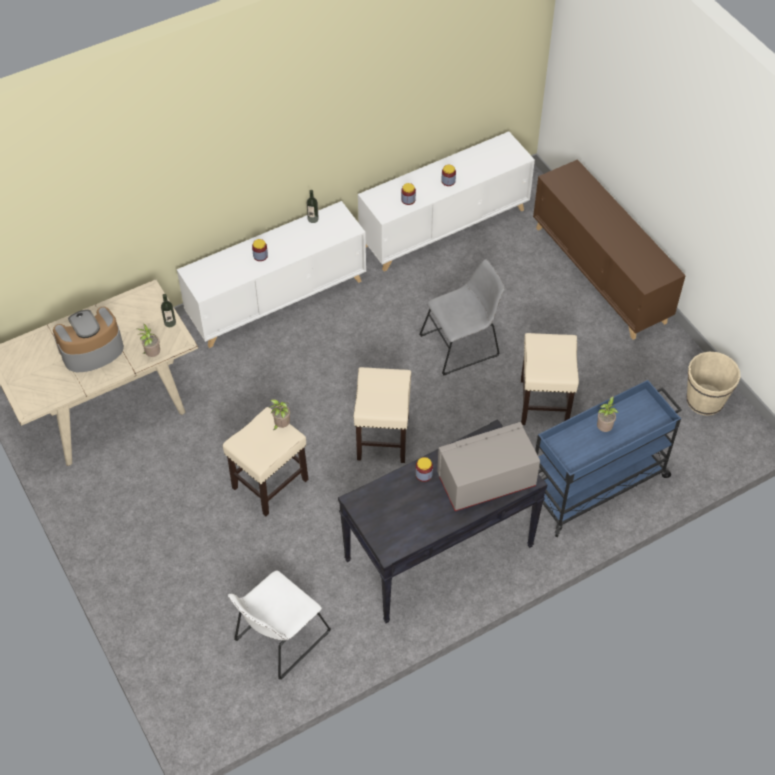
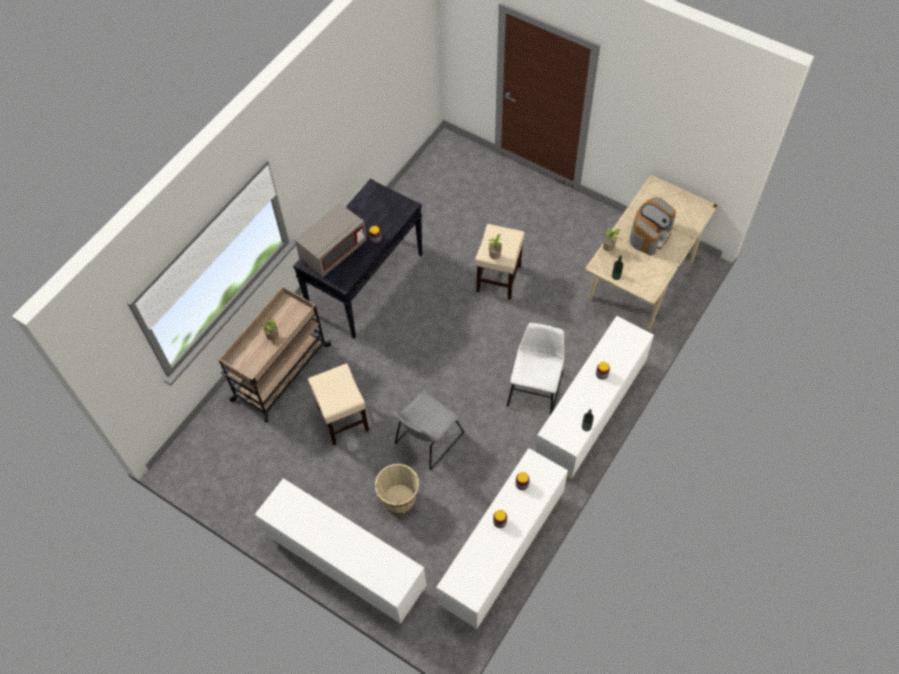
camera: 155 degrees right, 5 degrees up
white chair [228,570,331,680] -> white chair moved to [507,323,565,415]
beige stool [354,367,411,463] -> none
brown cabinet [533,159,686,340] -> white cabinet [255,478,426,624]
blue cart [535,380,682,537] -> beige cart [218,286,332,423]
beige bucket [686,352,740,416] -> beige bucket moved to [375,464,419,515]

